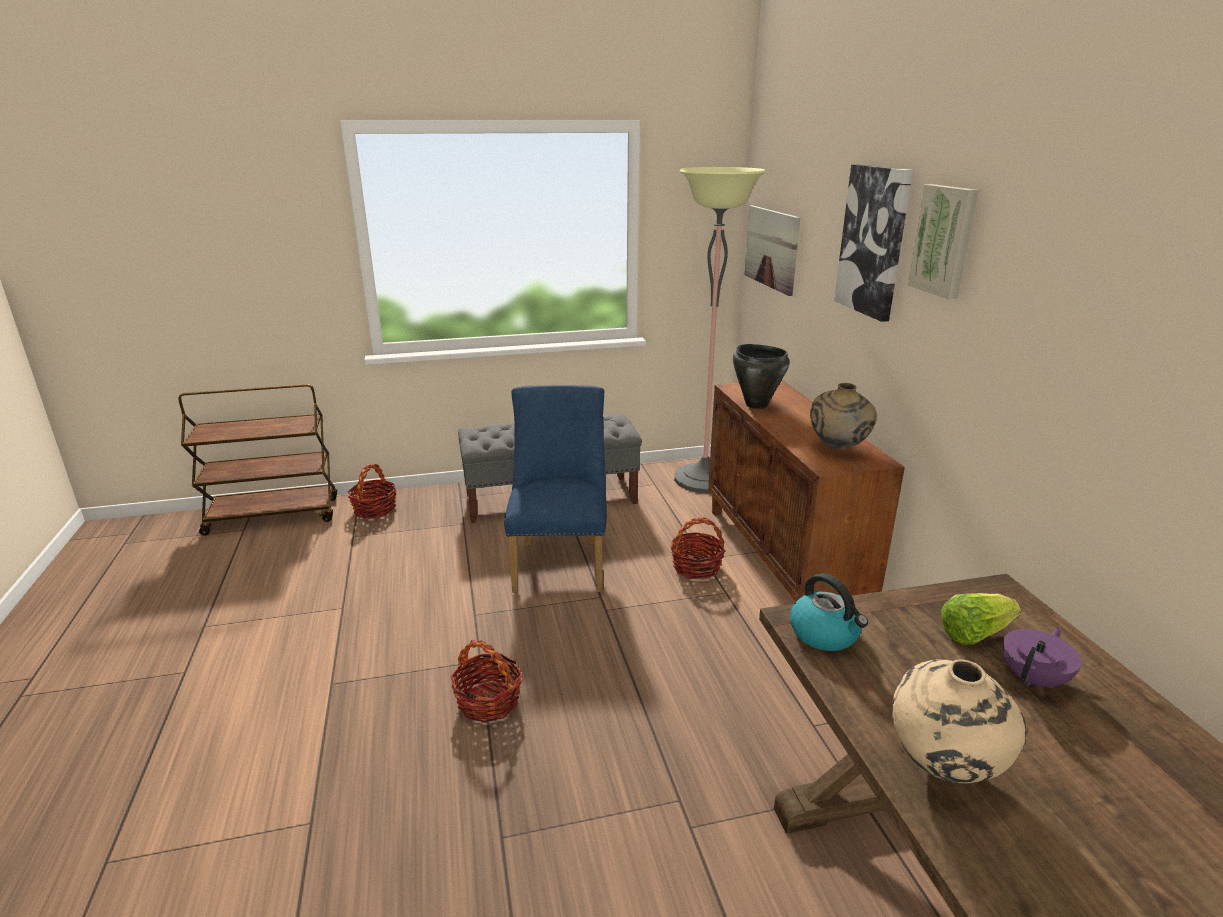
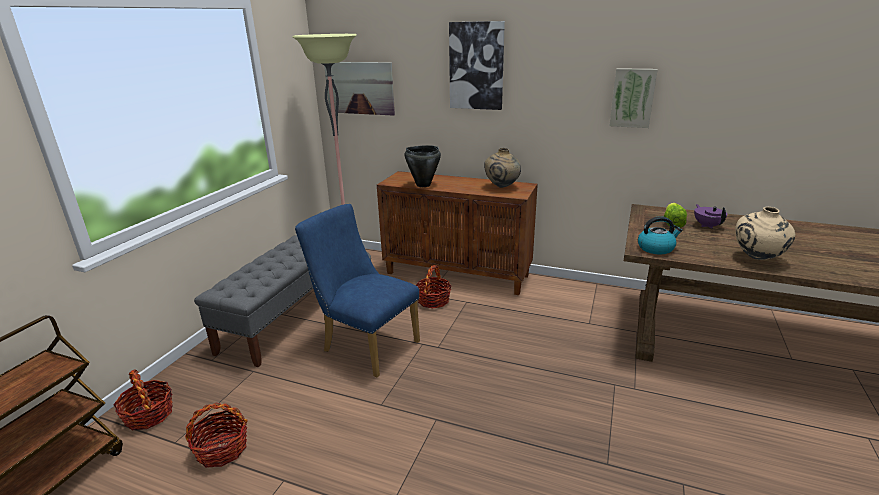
camera: 55 degrees left, 0 degrees up
basket [450,640,522,723] -> basket moved to [185,403,248,468]
picture [908,184,979,299] -> picture moved to [609,68,658,128]

